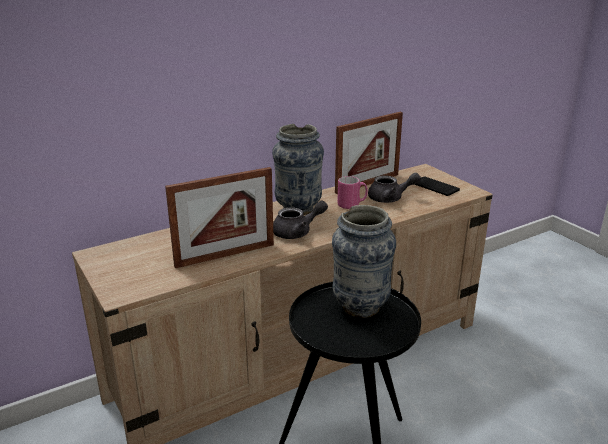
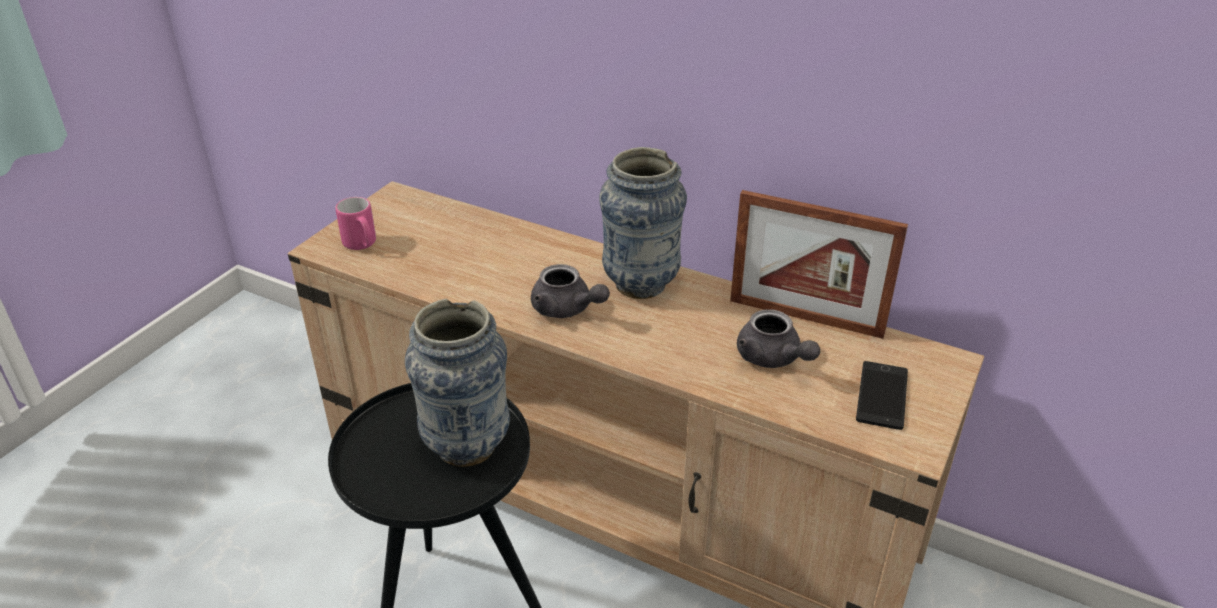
camera: 60 degrees right, 10 degrees up
picture frame [165,167,274,268] -> none
pink mug [337,176,368,209] -> pink mug moved to [335,197,376,250]

